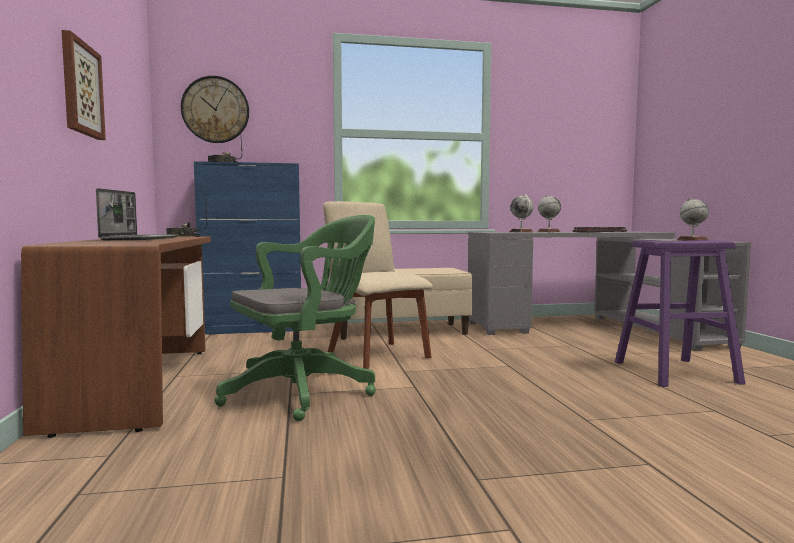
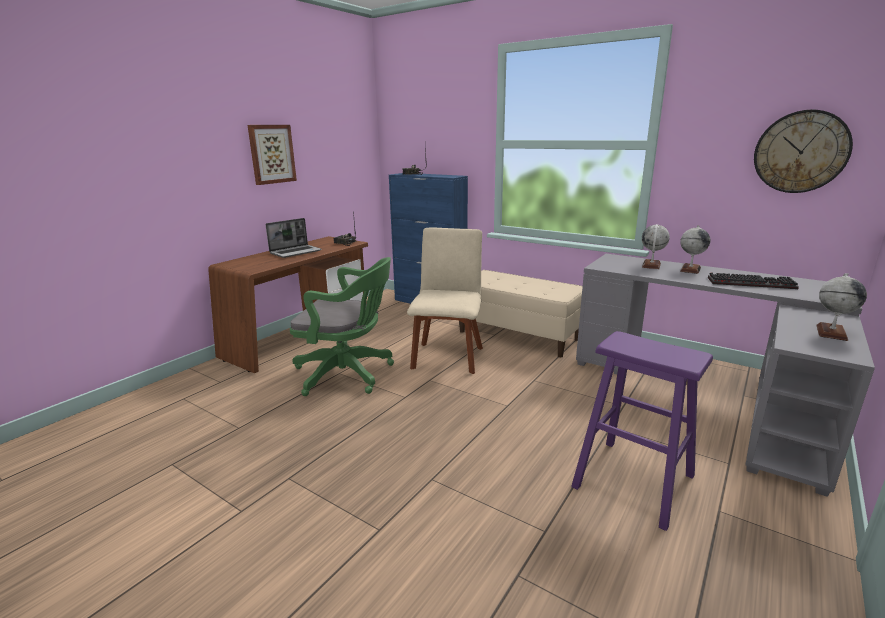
camera: 45 degrees right, 15 degrees up
wall clock [181,76,249,143] -> wall clock moved to [754,110,853,193]

